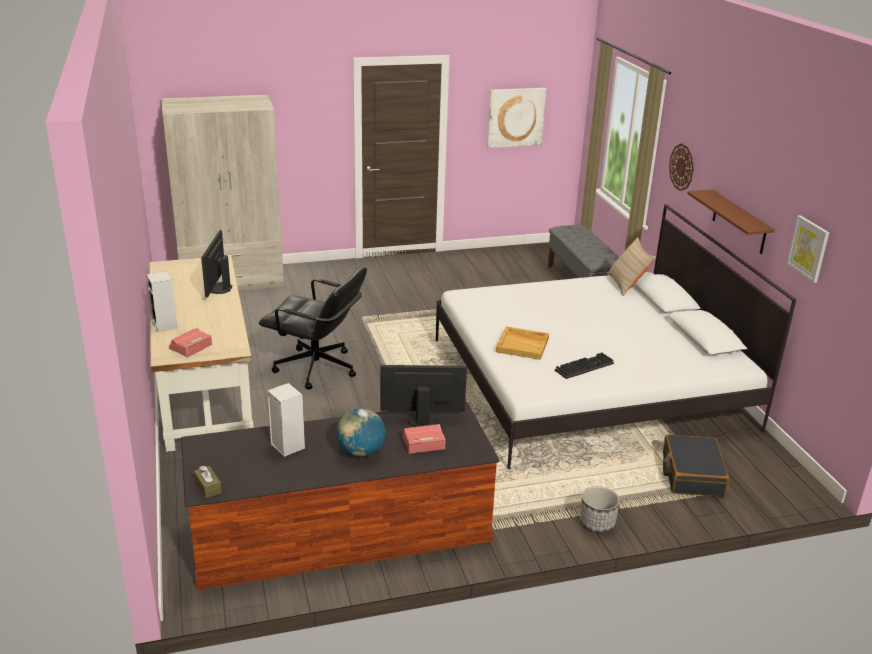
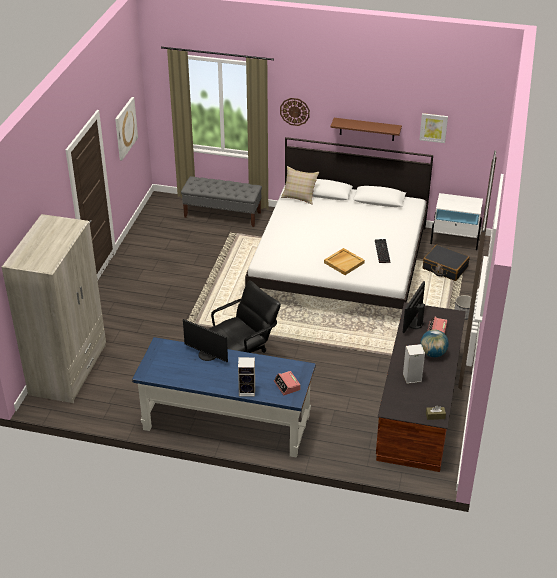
camera: 60 degrees left, 10 degrees up
beige desk [150,256,254,452] -> blue desk [132,337,316,458]
none -> white nightstand [430,193,483,250]

